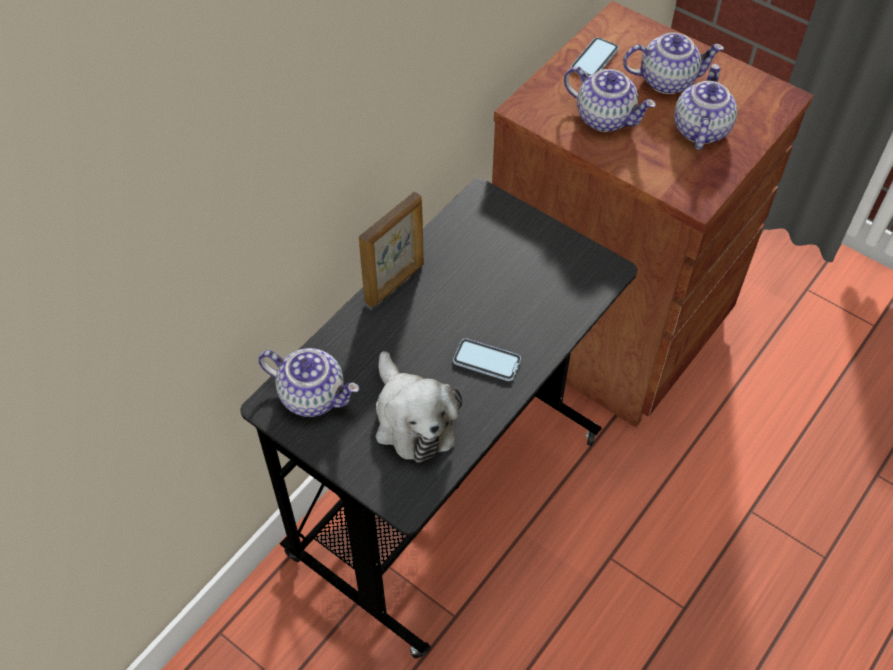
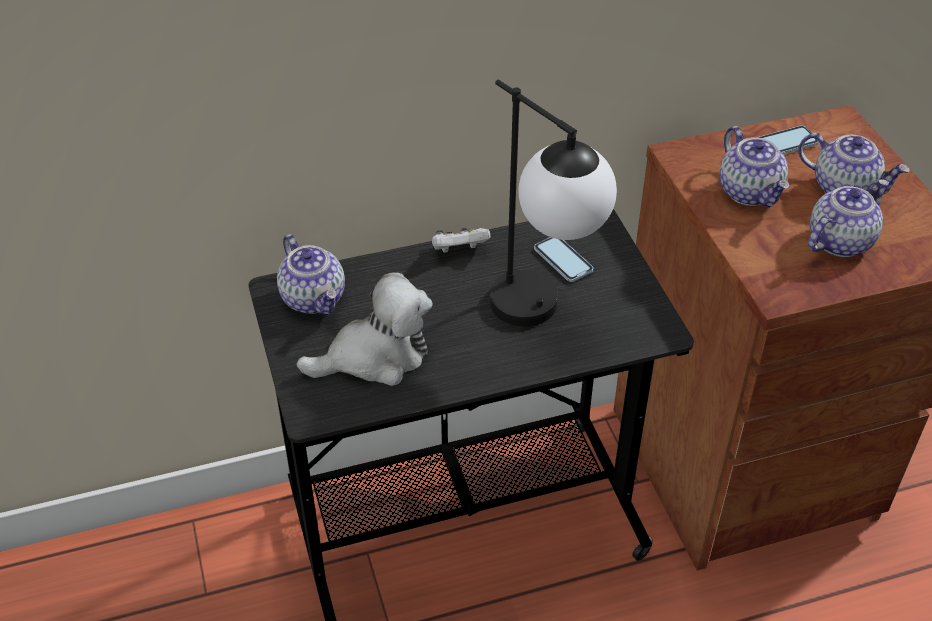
camera: 35 degrees right, 10 degrees down
picture frame [359,192,424,307] -> white game controller [432,228,490,253]
plush toy [376,351,462,463] -> plush toy turned 120 degrees counterclockwise [297,273,433,386]
phone [453,338,521,381] -> phone moved to [534,237,593,282]
none -> table lamp [490,79,617,326]

